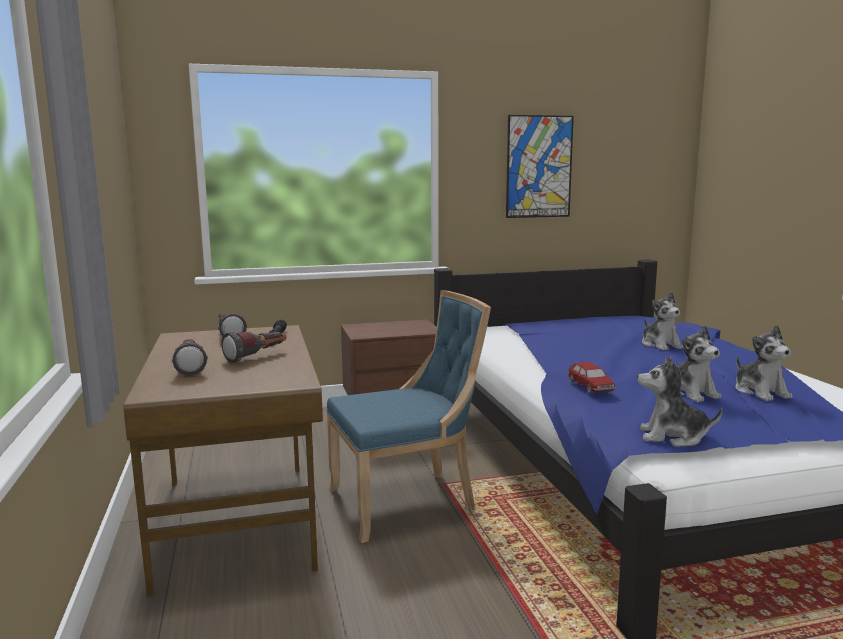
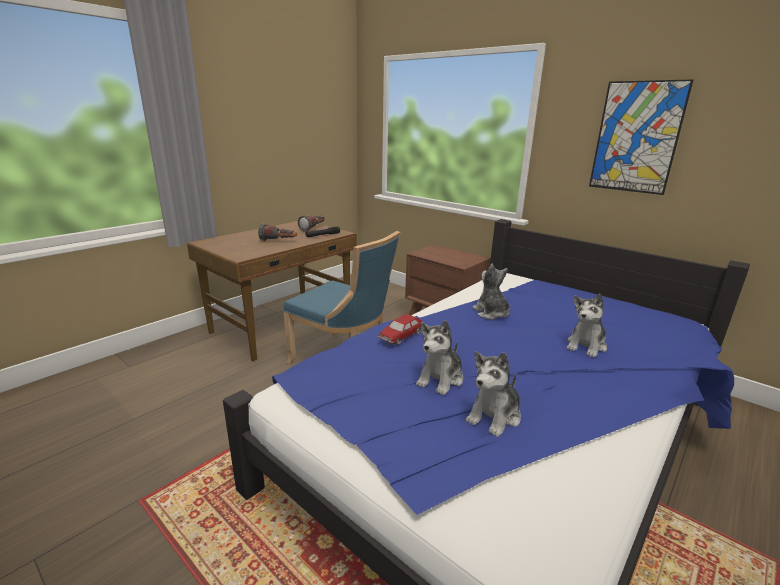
camera: 55 degrees right, 10 degrees up
flashlight [172,339,208,376] -> none
plush toy [637,356,723,447] -> plush toy moved to [473,264,510,320]

